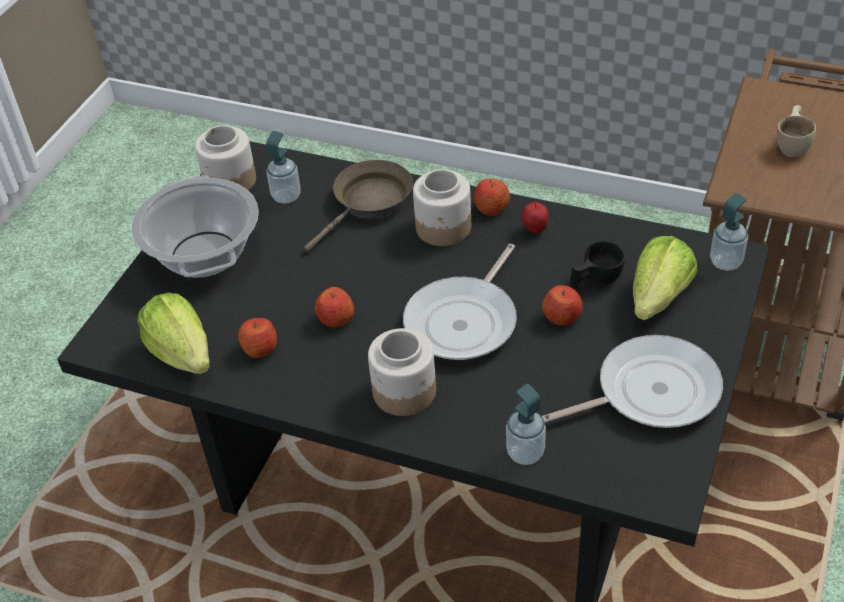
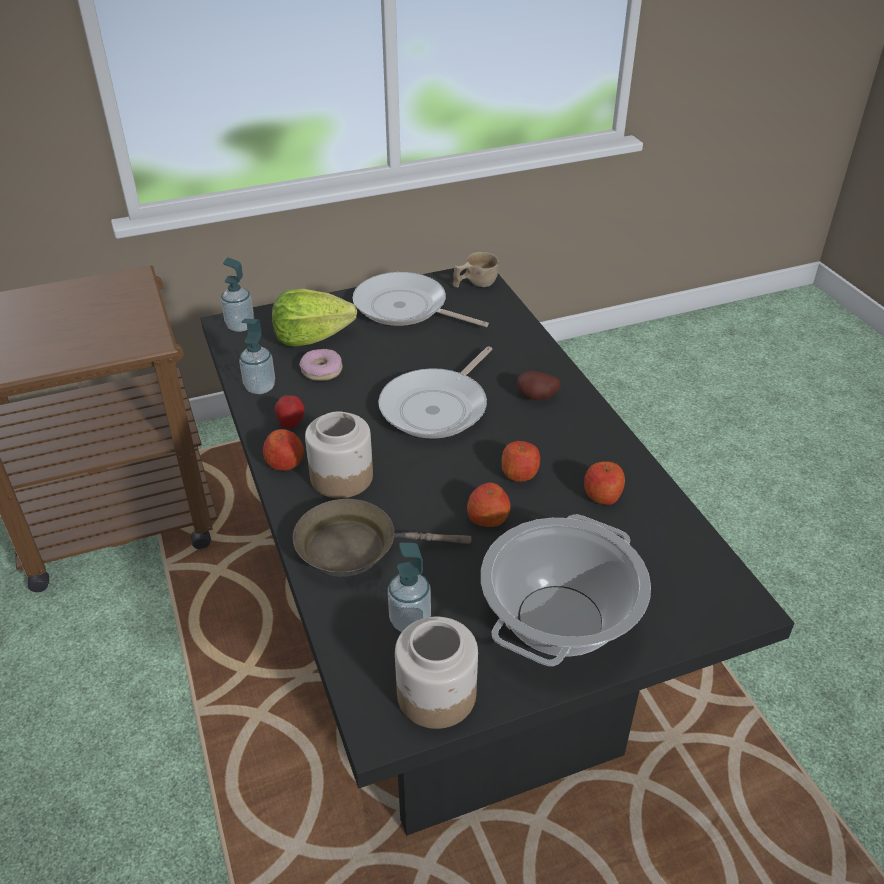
camera: 135 degrees left, 5 degrees down
lettuce [137,293,210,374] -> none
jar [368,328,436,416] -> potato [517,371,561,400]
frying pan [403,244,517,360] -> frying pan turned 135 degrees clockwise [378,346,492,439]
soap dispenser [506,384,546,465] -> soap dispenser moved to [239,318,275,394]
apple [542,285,583,325] -> apple moved to [467,482,510,527]
black cup [569,241,625,289] -> donut [299,349,343,381]
beige cup [777,105,816,158] -> beige cup moved to [453,252,499,287]

